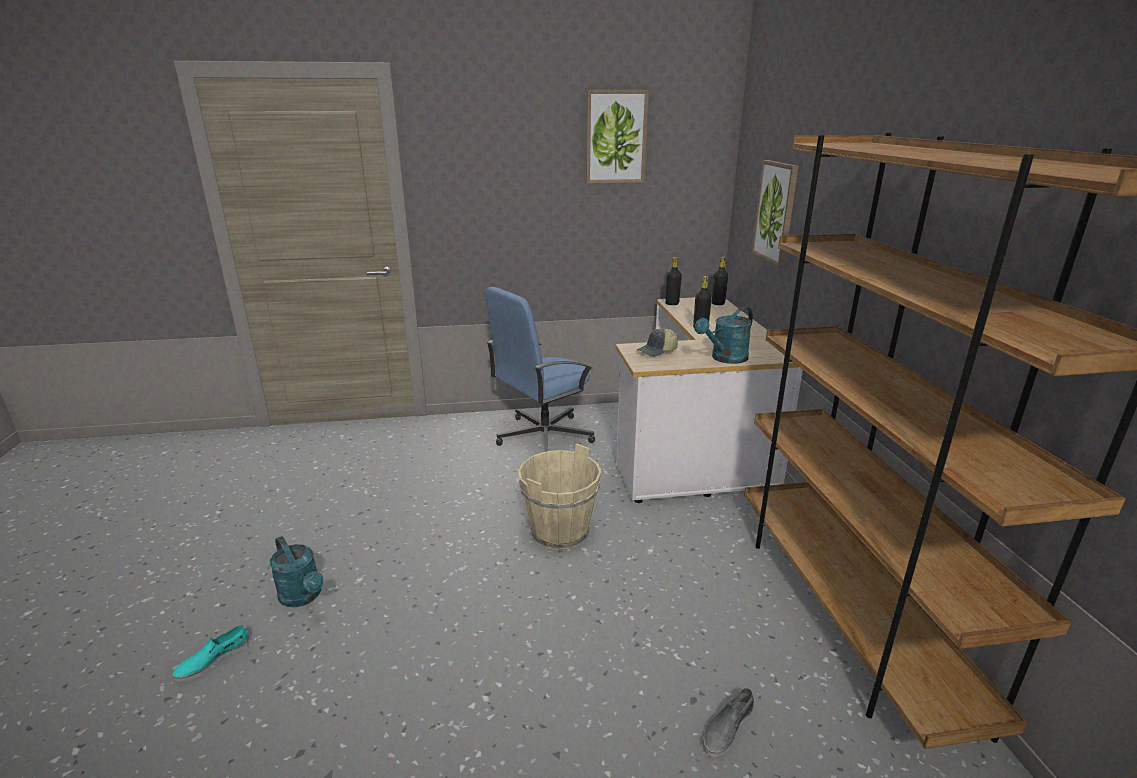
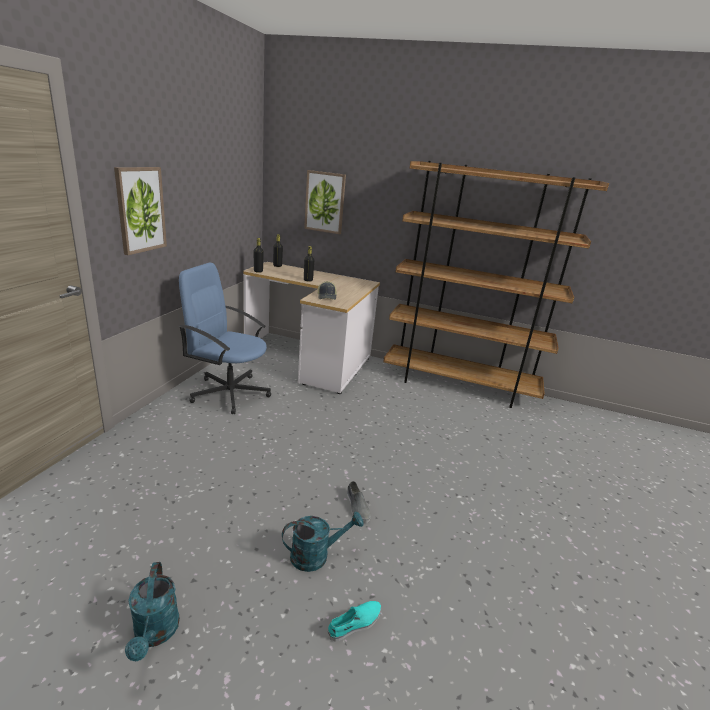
camera: 65 degrees left, 0 degrees up
turquoise shoe [172,625,250,682] -> turquoise shoe turned 105 degrees counterclockwise [328,601,381,642]
blue office chair [485,287,595,452] -> blue office chair turned 120 degrees clockwise [179,262,271,414]
beige bucket [518,444,601,550] -> none
picture [586,90,649,184] -> picture moved to [114,167,167,255]
turquoise watering can [694,307,753,364] -> turquoise watering can moved to [125,562,180,661]
grey shoe [702,688,754,757] -> grey shoe moved to [347,481,371,523]

